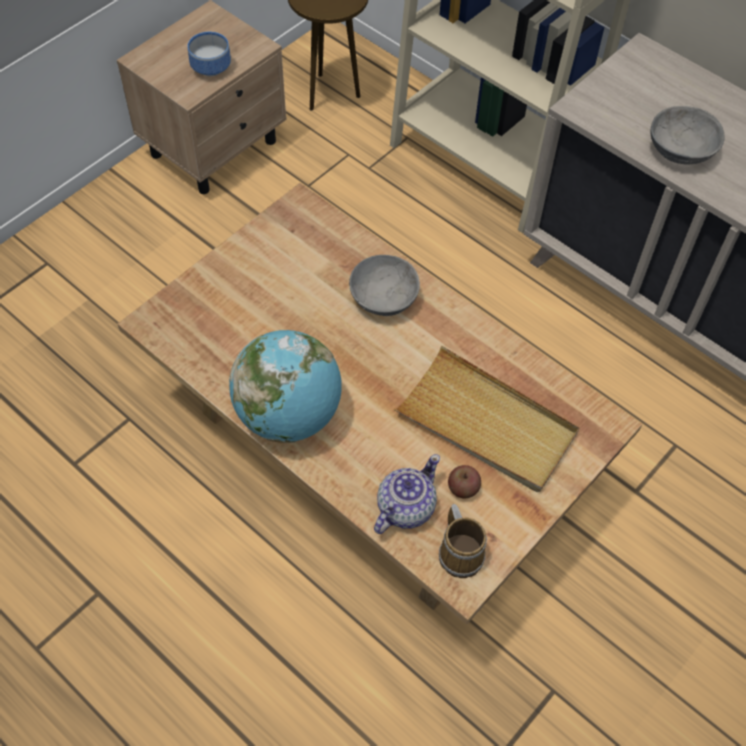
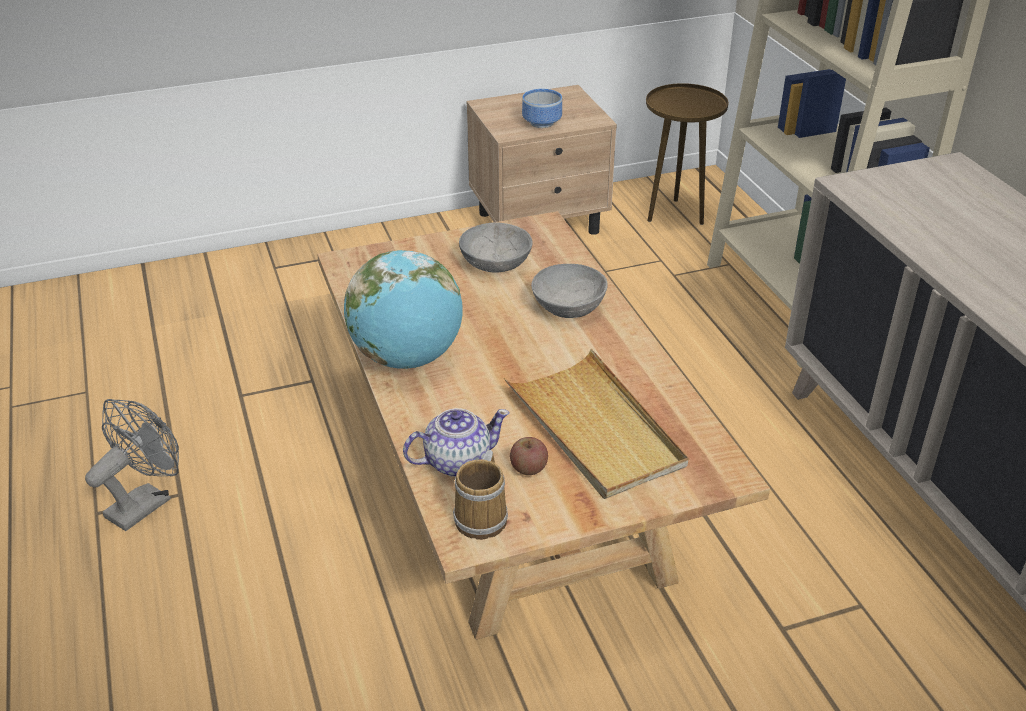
camera: 30 degrees right, 20 degrees down
grey bowl [650,106,725,164] -> grey bowl moved to [459,222,533,272]
none -> grey fan [85,399,179,531]

